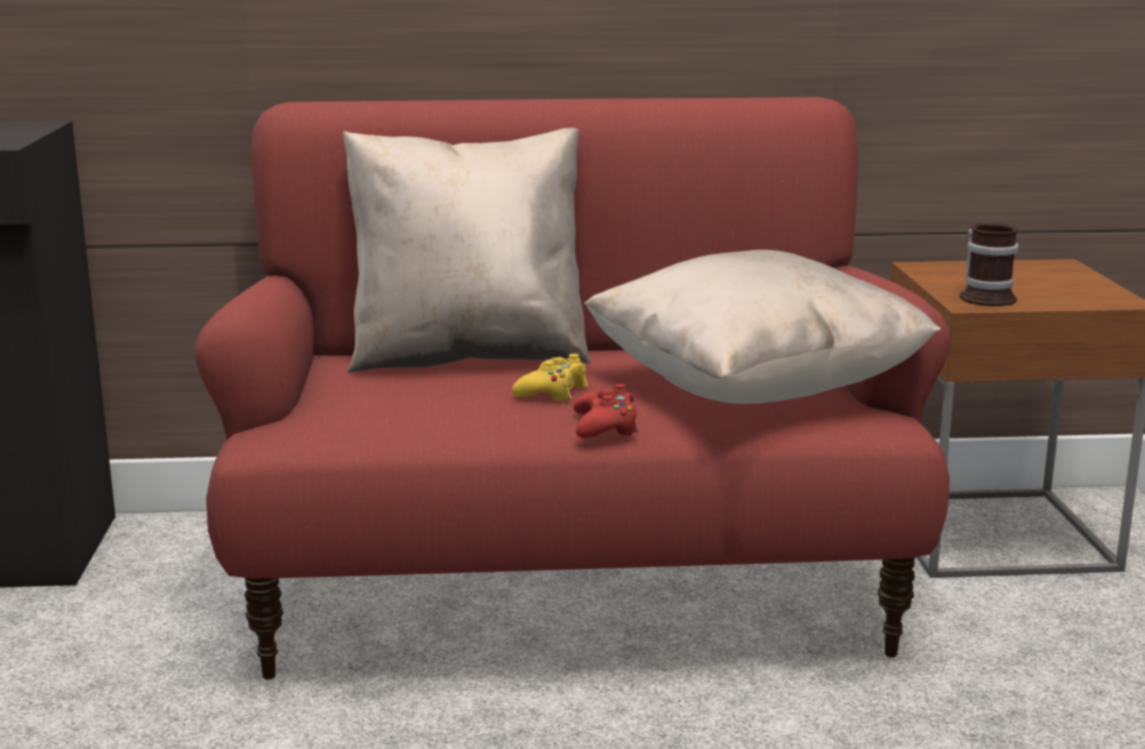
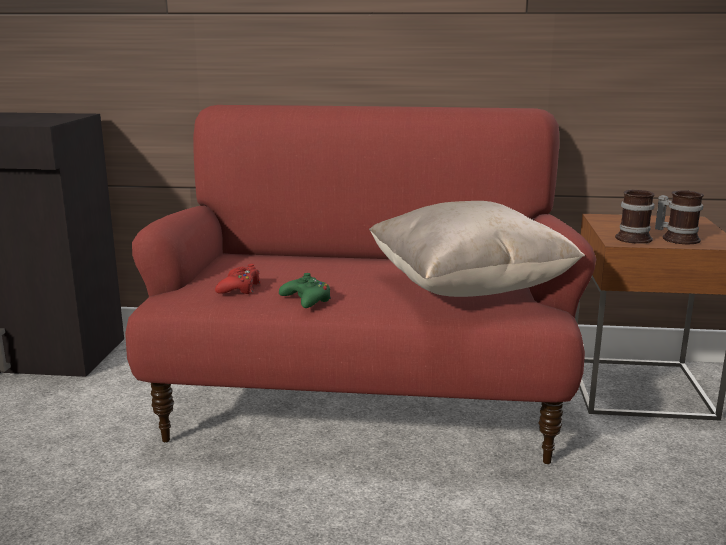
camera: 10 degrees right, 0 degrees up
beige pillow [343,128,591,373] -> none
yellow game controller [512,354,588,401] -> none
red game controller [573,384,638,438] -> red game controller moved to [215,264,261,294]
none -> green game controller [279,273,331,308]
none -> mug [655,190,704,244]

